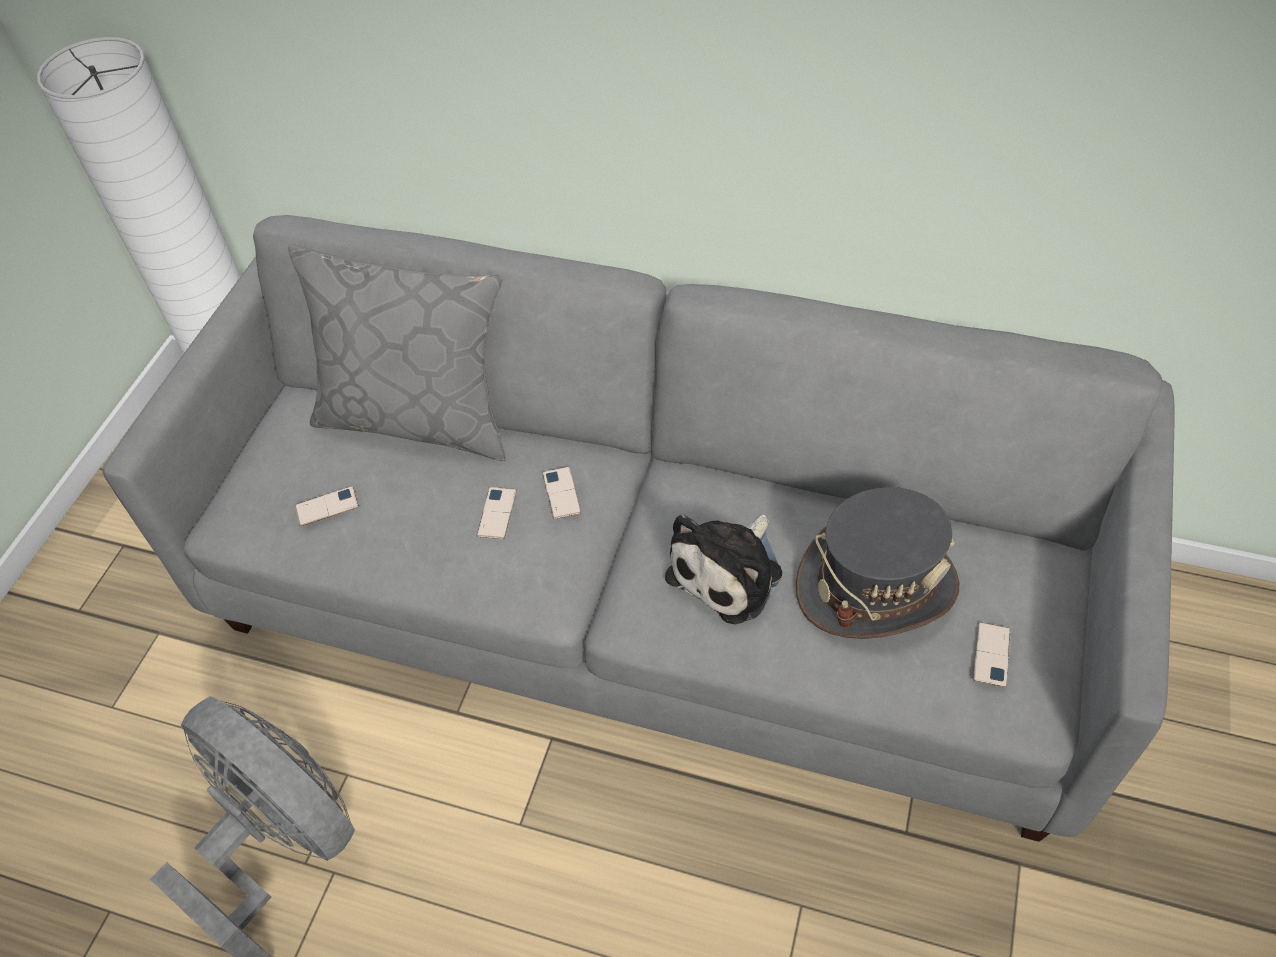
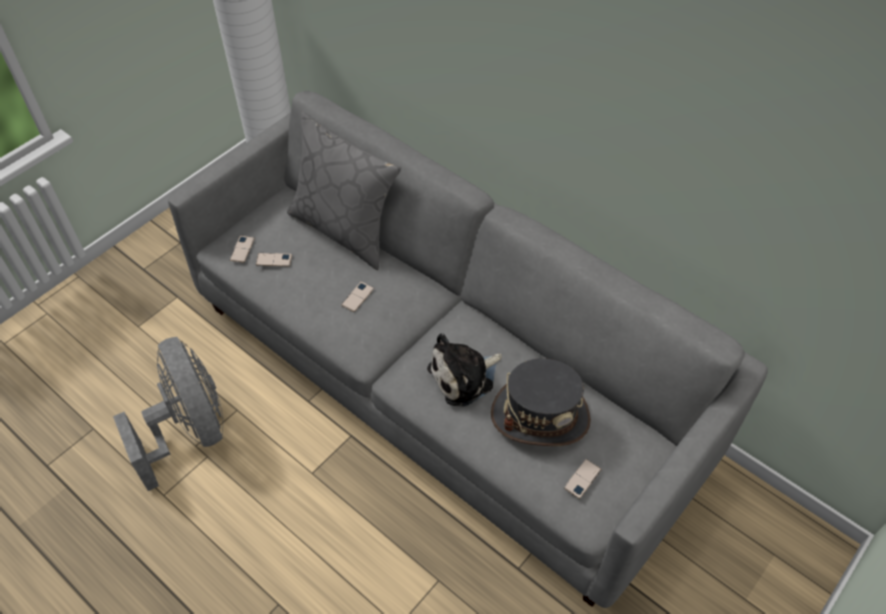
camera: 20 degrees right, 0 degrees up
phone [543,466,581,519] -> phone moved to [230,235,255,263]

